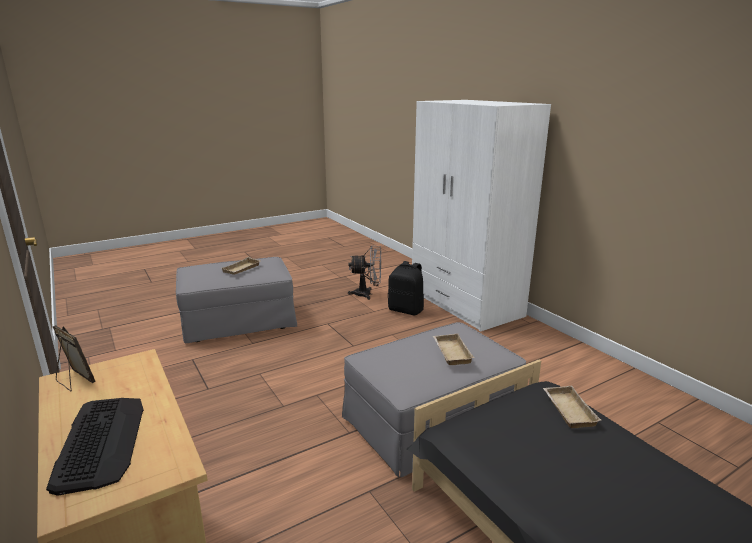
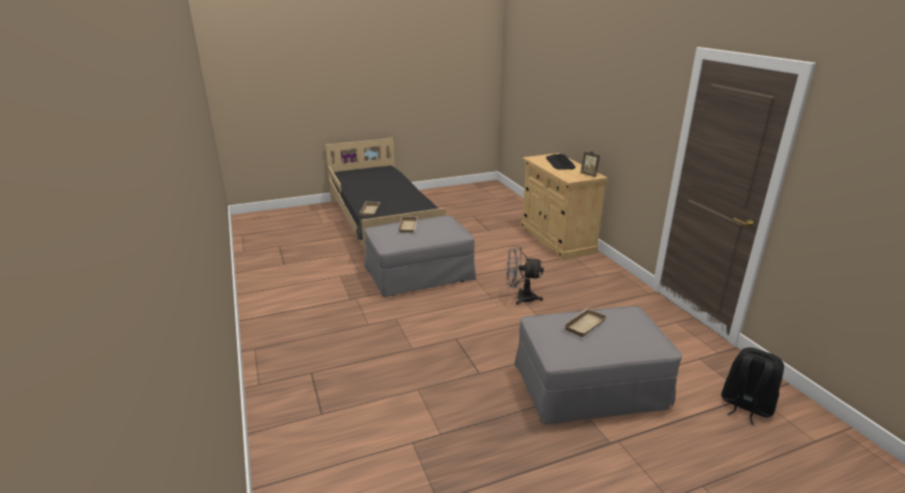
camera: 170 degrees left, 5 degrees up
grey fan [348,246,381,300] -> grey fan moved to [506,246,544,305]
black backpack [388,261,424,315] -> black backpack moved to [721,347,784,425]
white wardrobe [412,100,551,332] -> none

